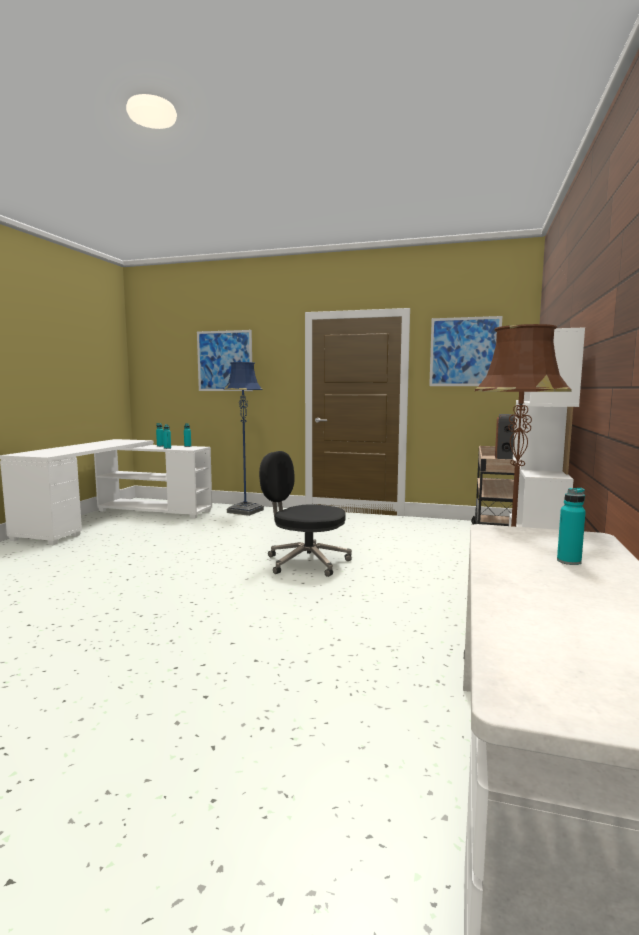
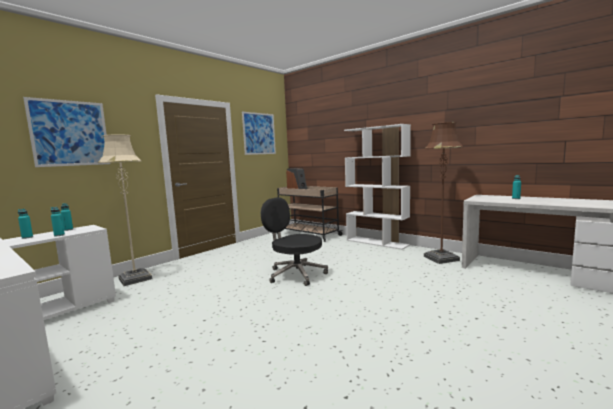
camera: 65 degrees left, 0 degrees up
blue floor lamp [223,362,264,516] -> beige floor lamp [98,134,152,286]
black office chair [259,451,352,577] -> black office chair turned 75 degrees clockwise [261,197,328,286]

